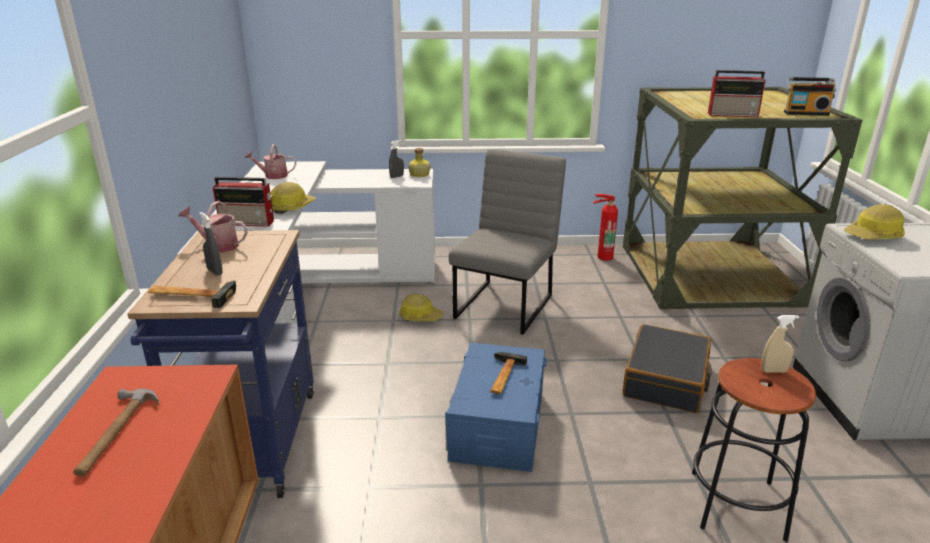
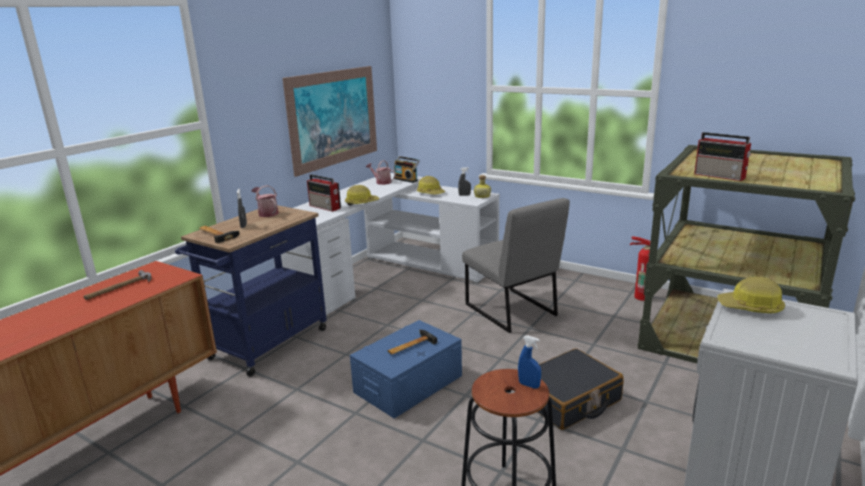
camera: 35 degrees right, 5 degrees down
hard hat [399,294,443,321] -> hard hat moved to [417,176,445,194]
grey chair [449,149,566,335] -> grey chair turned 90 degrees clockwise [462,198,570,333]
beige spray bottle [761,315,799,373] -> blue spray bottle [518,335,541,389]
radio [784,77,837,116] -> radio moved to [394,156,420,183]
none -> picture [283,66,377,177]

